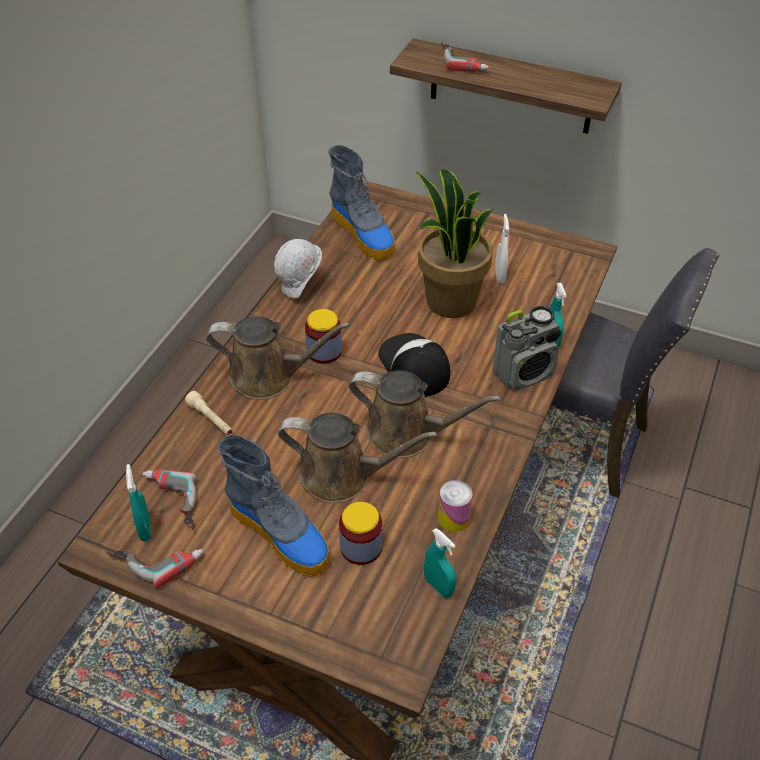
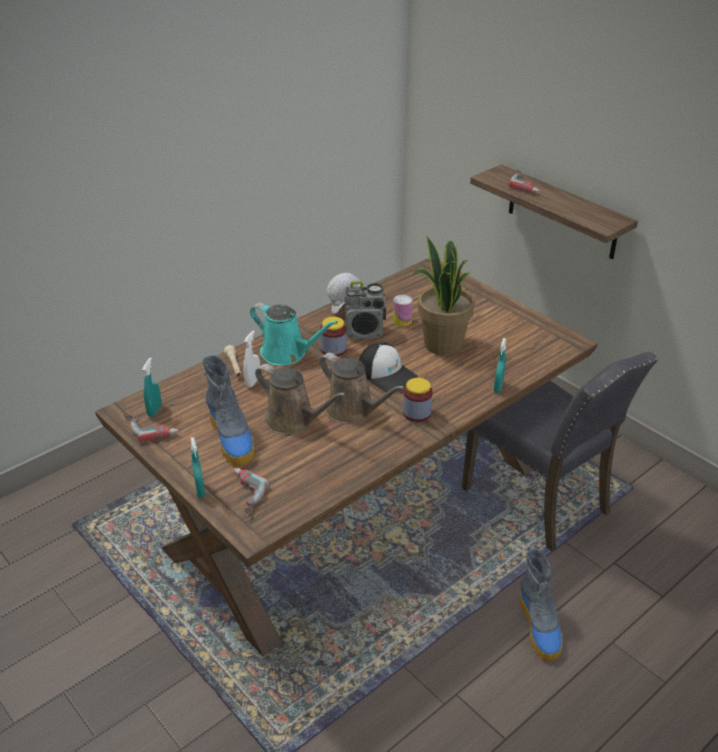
camera: 25 degrees right, 10 degrees down
power drill [142,469,197,531] -> power drill moved to [234,468,270,518]
brown watering can [206,316,350,400] -> turquoise watering can [250,303,338,366]
boot [328,145,395,260] -> boot moved to [519,549,562,661]
jar [339,502,383,565] -> jar moved to [403,378,433,422]
cap [378,333,450,397] -> cap turned 135 degrees clockwise [359,342,418,392]
turquoise spray bottle [424,528,456,598] -> turquoise spray bottle moved to [191,437,205,498]
can [438,480,472,532] -> can moved to [393,295,413,327]
radio [493,306,561,391] -> radio moved to [344,281,386,339]
white spray bottle [495,214,509,283] -> white spray bottle moved to [243,330,260,388]

